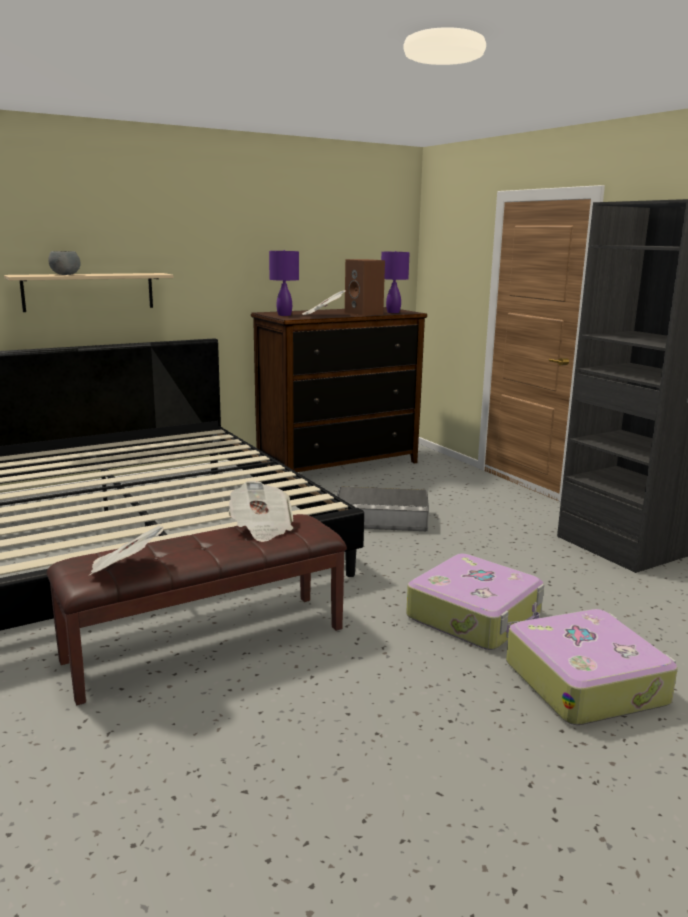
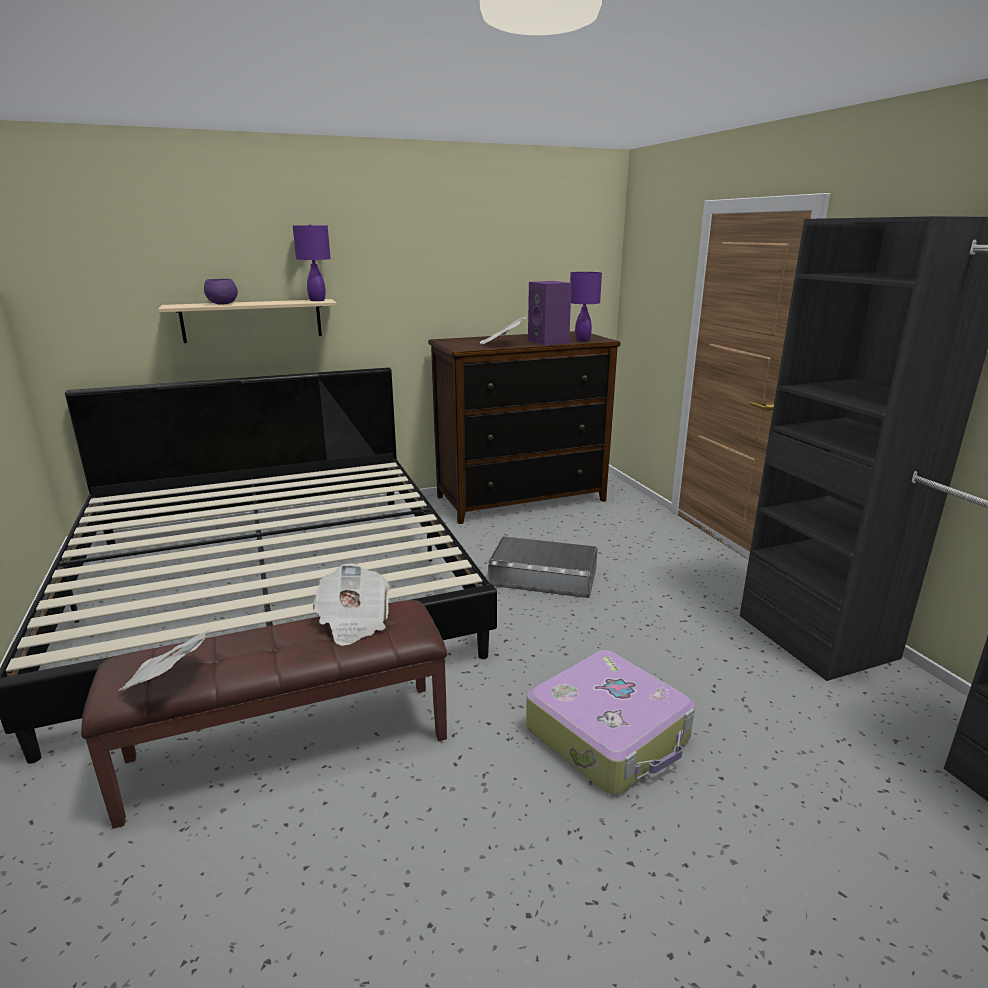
camera: 10 degrees right, 5 degrees up
grey bowl [48,251,81,275] -> purple bowl [204,279,238,305]
purple table lamp [269,250,299,316] -> purple table lamp moved to [293,224,331,301]
brown speaker [345,259,385,316] -> purple speaker [528,281,572,345]
suitcase [506,609,678,725] -> none

